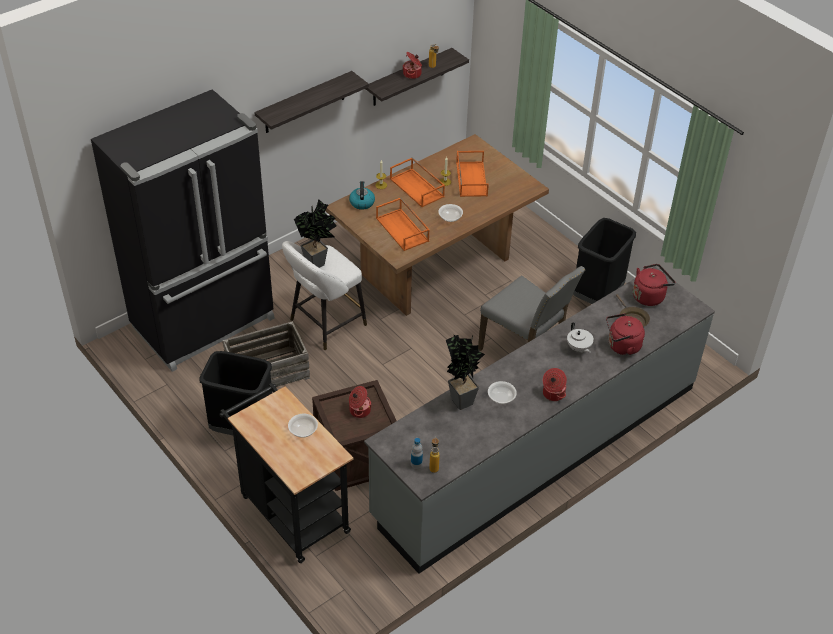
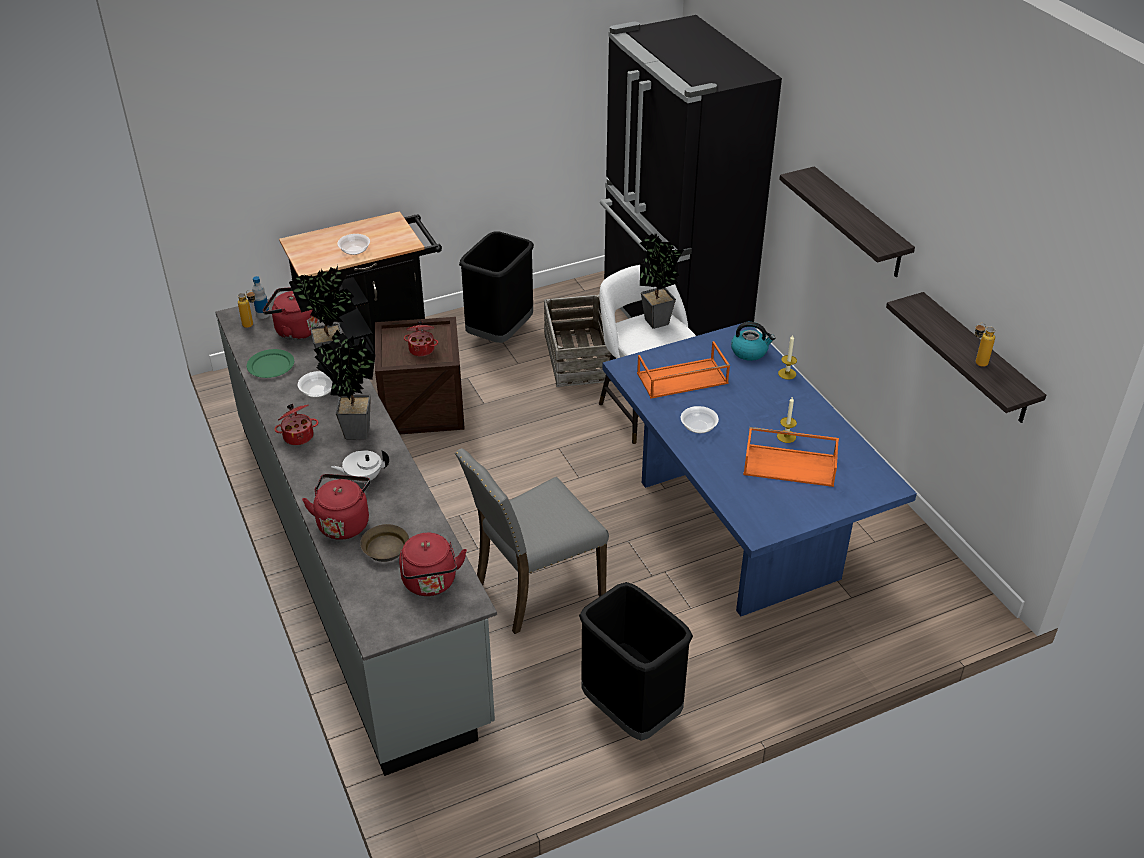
camera: 105 degrees right, 5 degrees down
brown dining table [325,134,549,316] -> blue dining table [602,321,917,616]
orange tray [390,157,445,207] -> none
cooking pot [403,52,422,79] -> none
none -> green plate [247,349,294,378]
none -> red kettle [263,287,318,340]
none -> potted plant [314,330,375,439]

